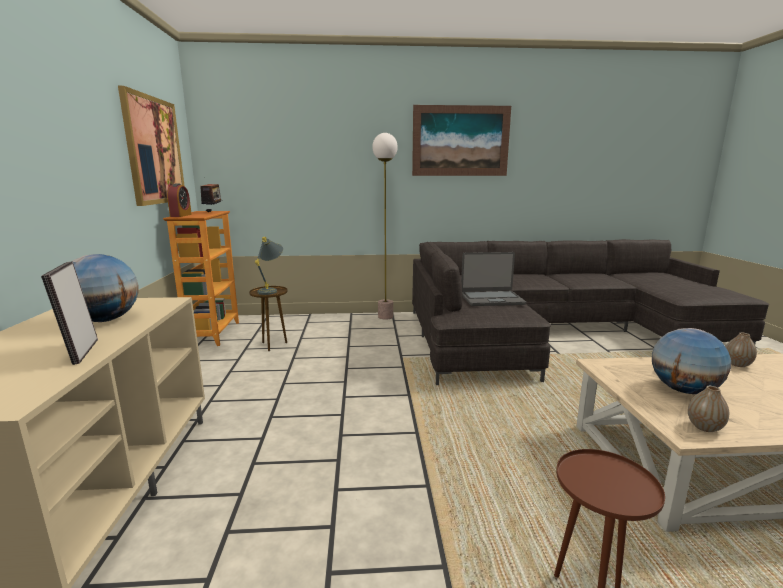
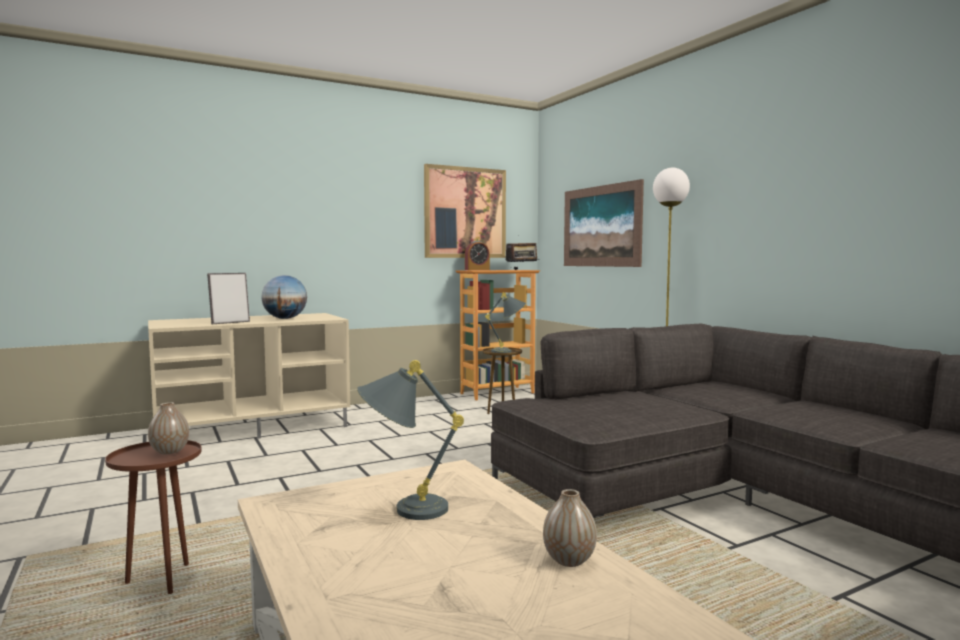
camera: 65 degrees right, 10 degrees down
picture [412,105,511,176] -> picture moved to [564,179,644,267]
laptop [461,252,526,306] -> none
globe [652,328,731,394] -> grey table lamp [357,360,464,520]
vase [688,386,729,432] -> vase moved to [148,402,189,454]

